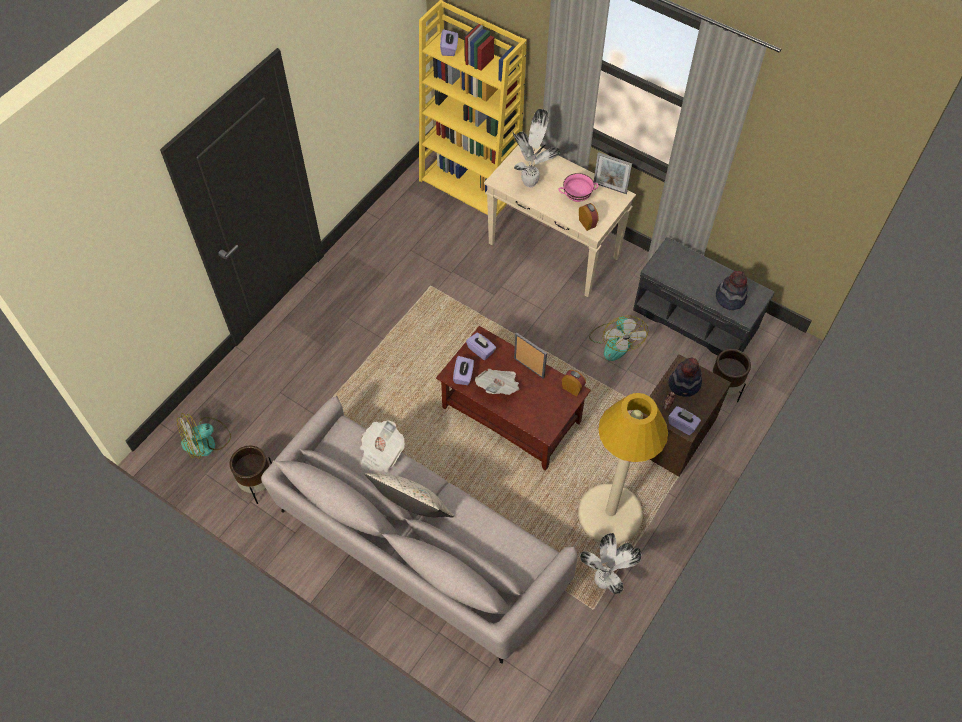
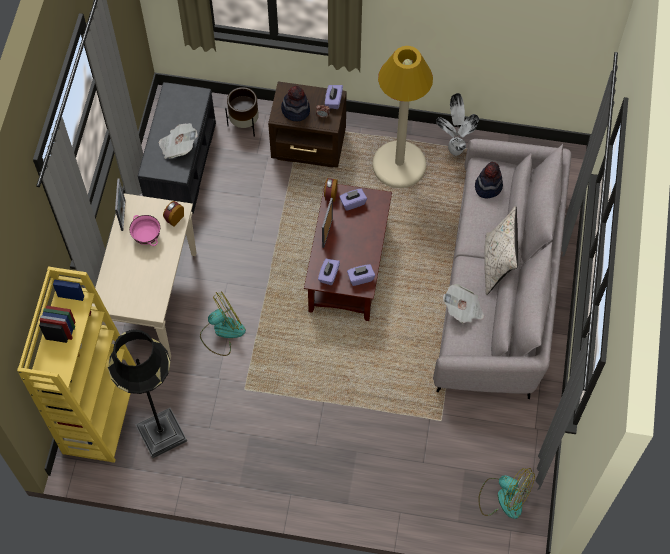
camera: 115 degrees left, 5 degrees up
brown planter [230,446,272,504] -> none
purple tissue box [440,29,458,56] -> purple tissue box moved to [339,189,367,211]
newspaper [475,369,519,395] -> newspaper moved to [159,123,197,159]
potted plant [513,109,560,187] -> none
fan [589,316,648,361] -> fan moved to [200,291,246,356]
hat [716,271,748,310] -> hat moved to [475,162,503,198]
none -> black floor lamp [108,330,187,459]

